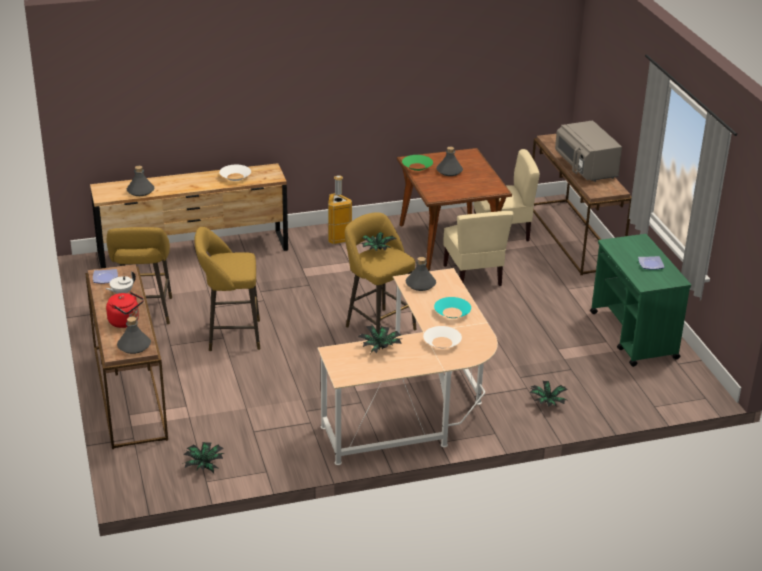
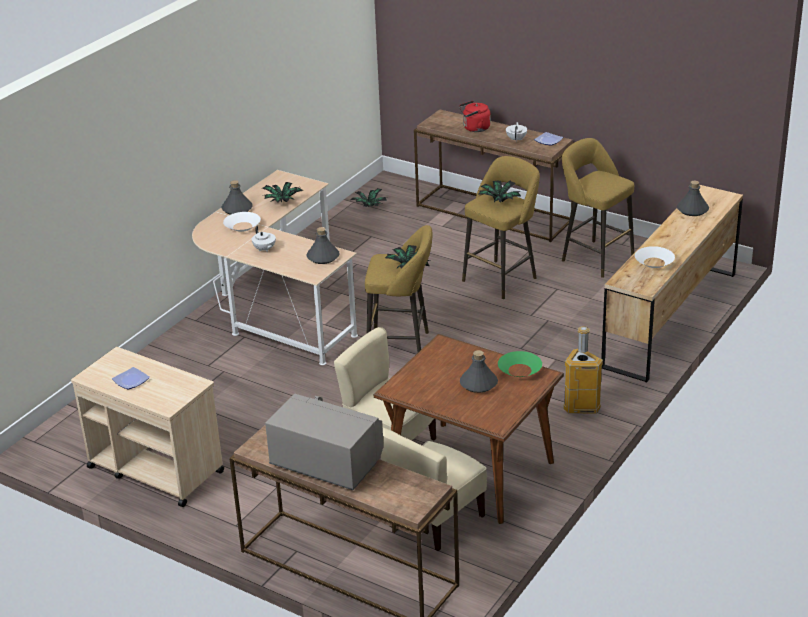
camera: 140 degrees right, 0 degrees up
grey bottle [117,317,151,354] -> grey bottle moved to [222,180,253,215]
turquoise bowl [434,297,471,318] -> white teapot [252,226,276,252]
potted plant [530,381,568,407] -> potted plant moved to [478,180,521,203]
green cart [590,234,691,367] -> beige cart [71,347,225,507]

